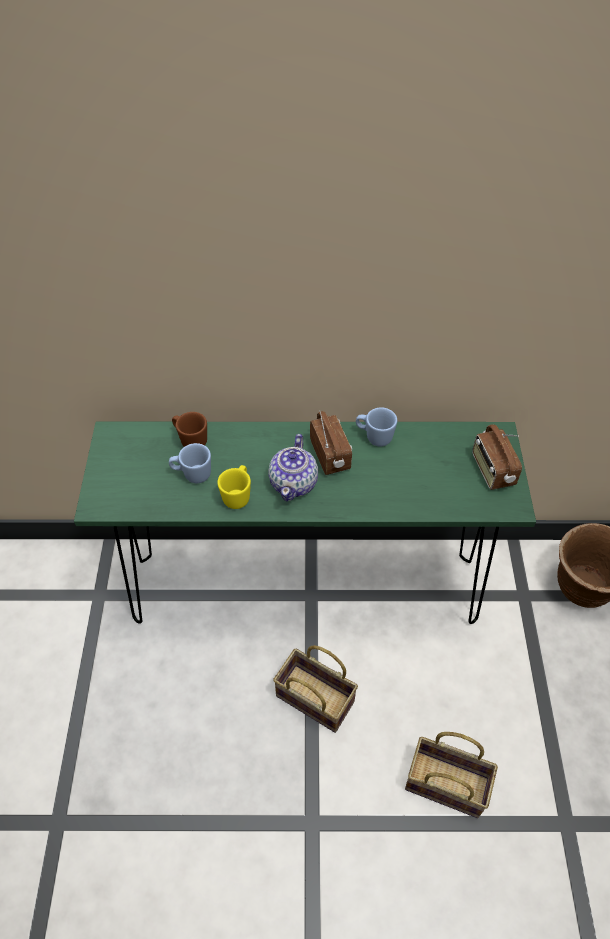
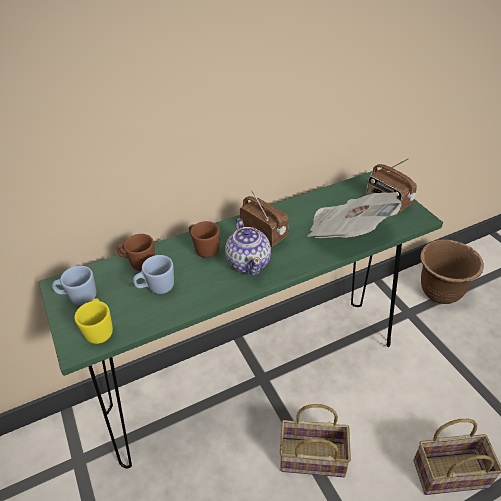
camera: 25 degrees left, 10 degrees down
yellow mug [217,465,251,509] -> yellow mug moved to [74,298,113,344]
blue mug [356,407,397,446] -> blue mug moved to [52,266,96,305]
none -> brown mug [189,221,220,258]
none -> newspaper [307,192,402,238]

